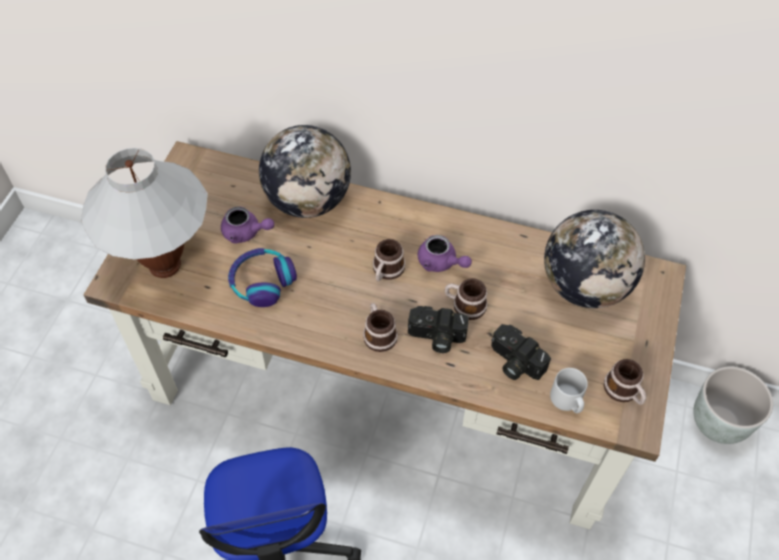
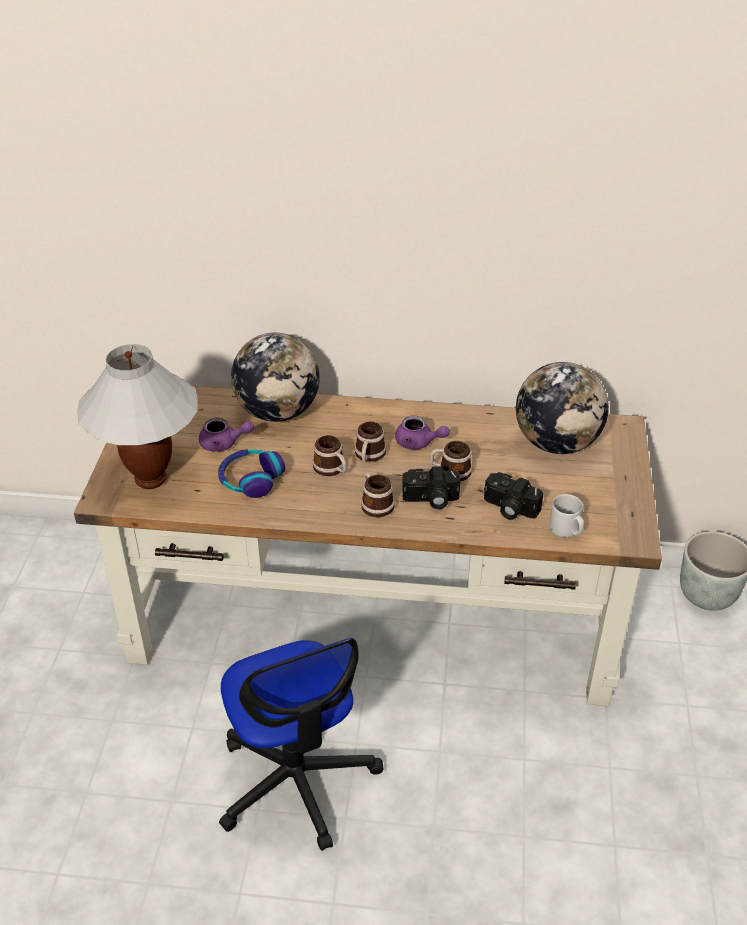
camera: 10 degrees left, 15 degrees down
mug [604,359,646,405] -> mug moved to [312,435,347,476]

